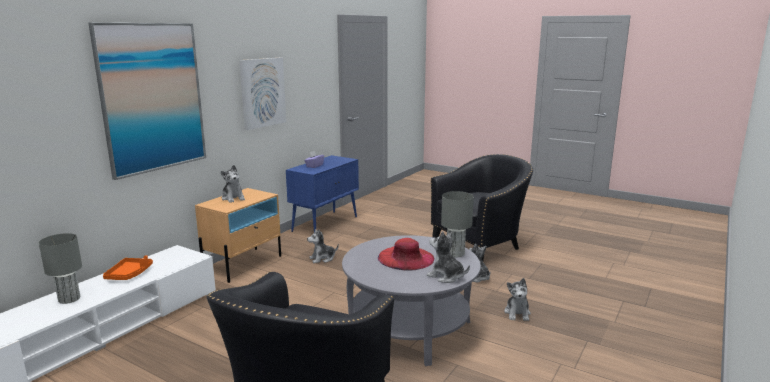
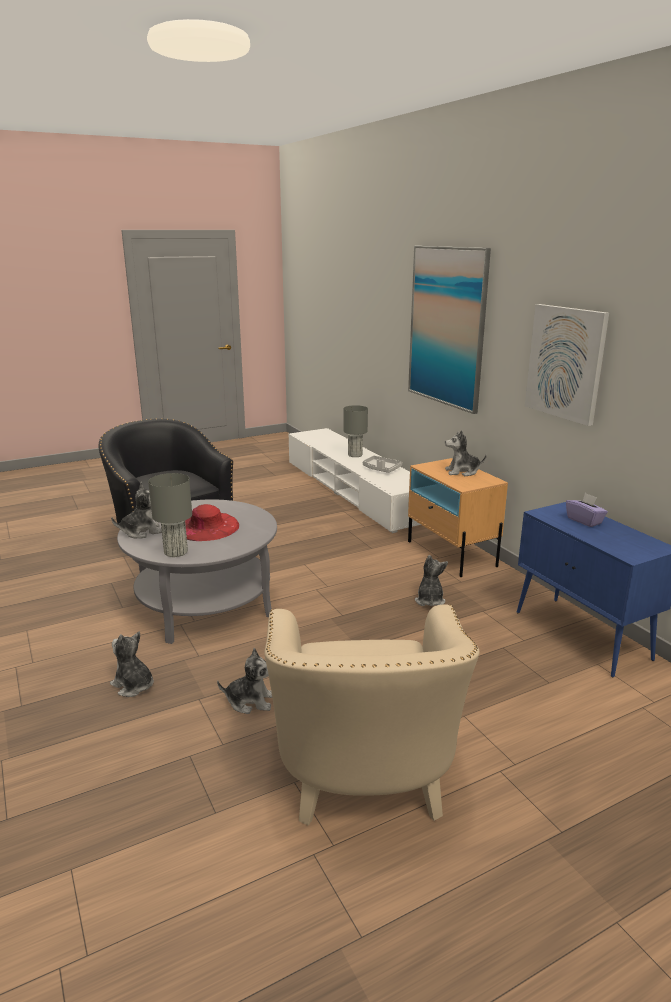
camera: 120 degrees right, 5 degrees up
orange tray [103,255,153,280] -> grey tray [363,456,402,473]
black armchair [431,154,533,261] -> beige armchair [264,604,480,825]

